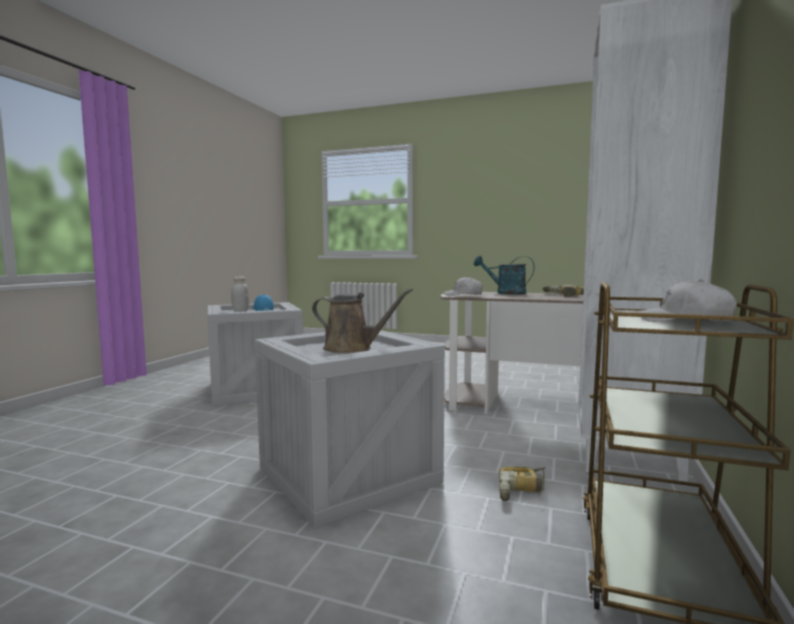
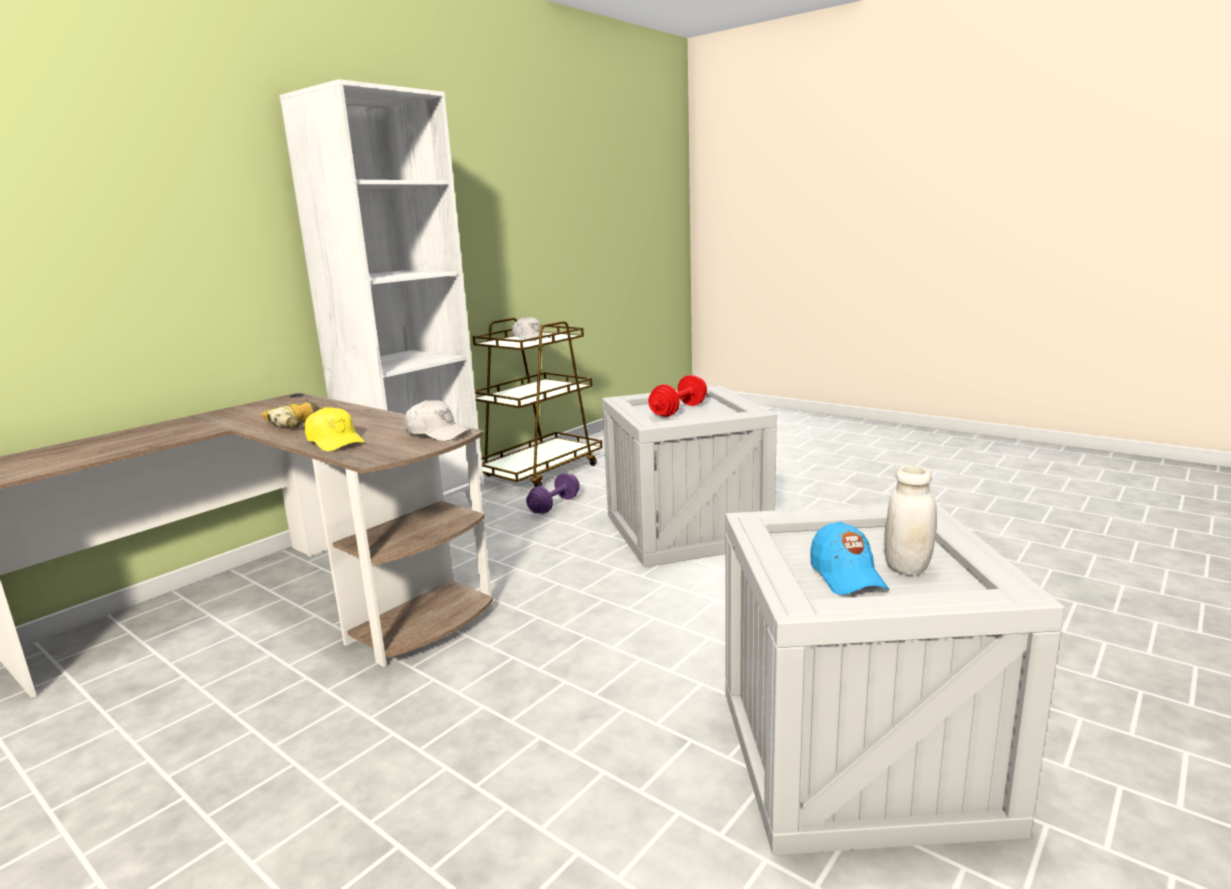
camera: 160 degrees left, 10 degrees up
brown watering can [312,288,413,353] -> red dumbbell [648,375,707,417]
turquoise watering can [474,256,535,295] -> yellow cap [305,407,365,452]
power drill [499,467,545,501] -> purple dumbbell [526,473,580,514]

